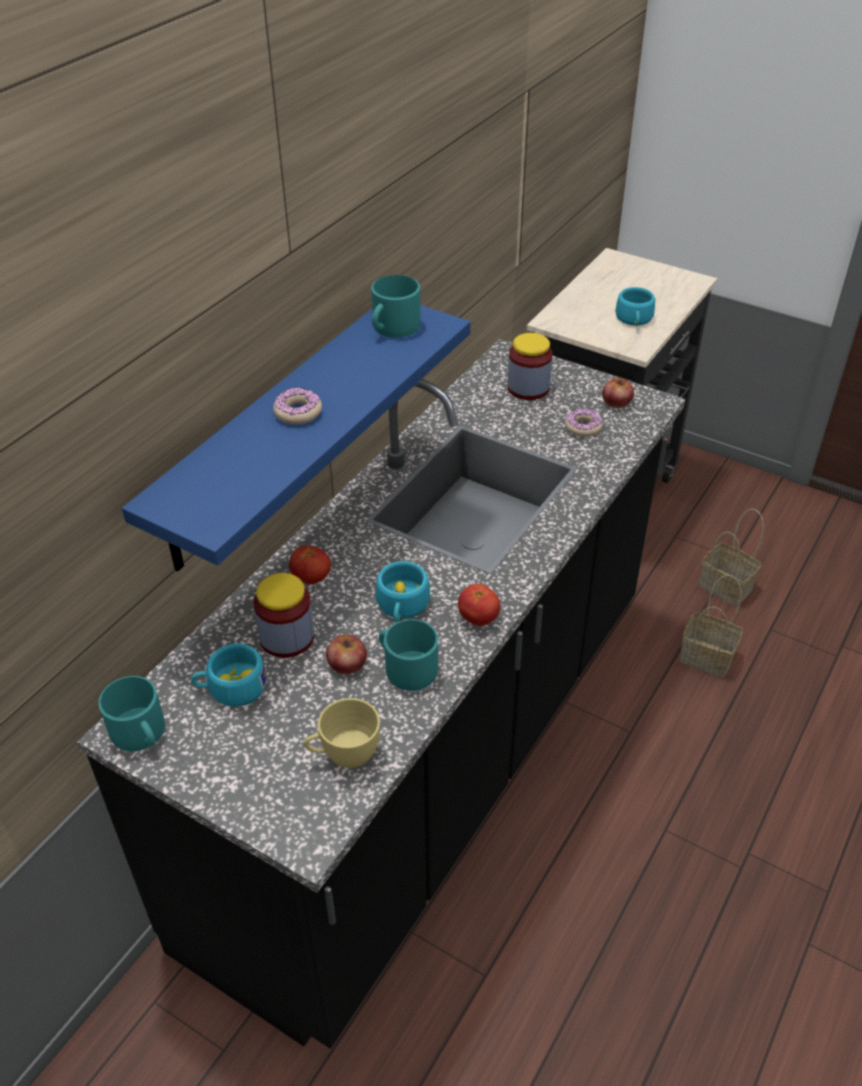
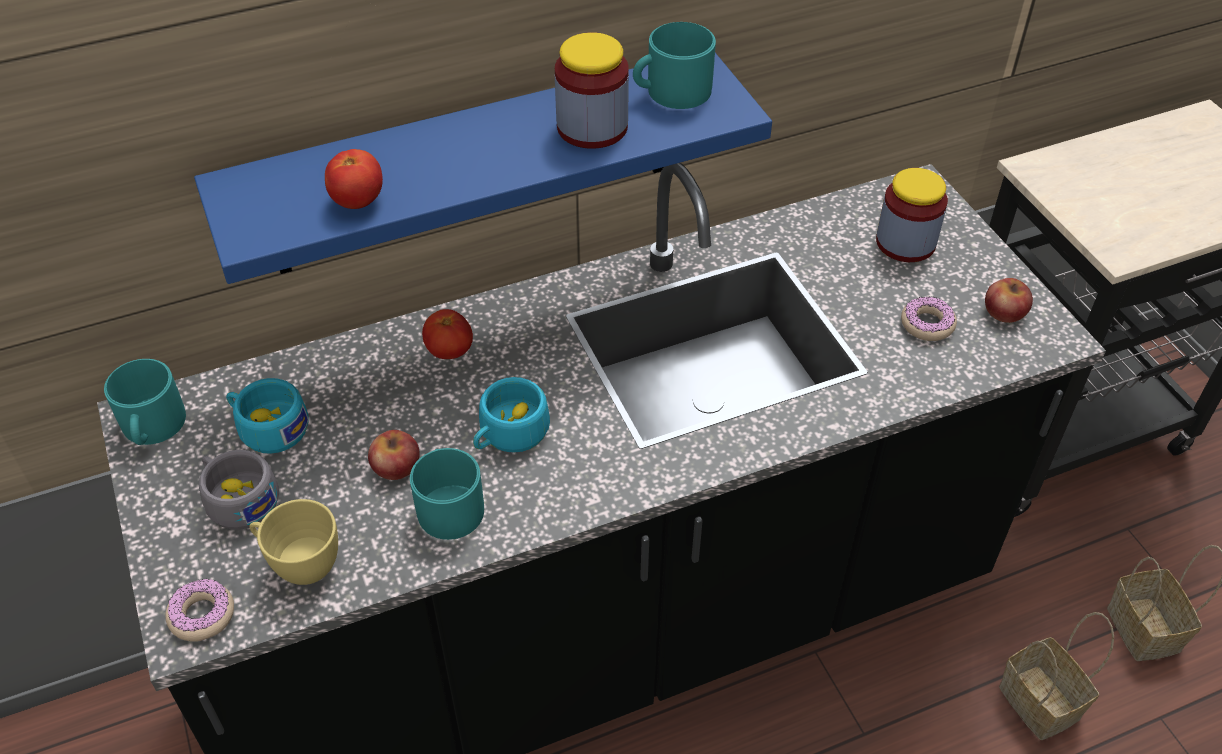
camera: 35 degrees right, 5 degrees up
jar [253,573,314,658] -> jar moved to [555,32,629,149]
donut [273,388,322,424] -> donut moved to [165,578,234,642]
tomato [458,584,501,626] -> tomato moved to [325,149,383,209]
turquoise cup [615,287,655,326] -> none
none -> grey cup [199,450,279,530]

